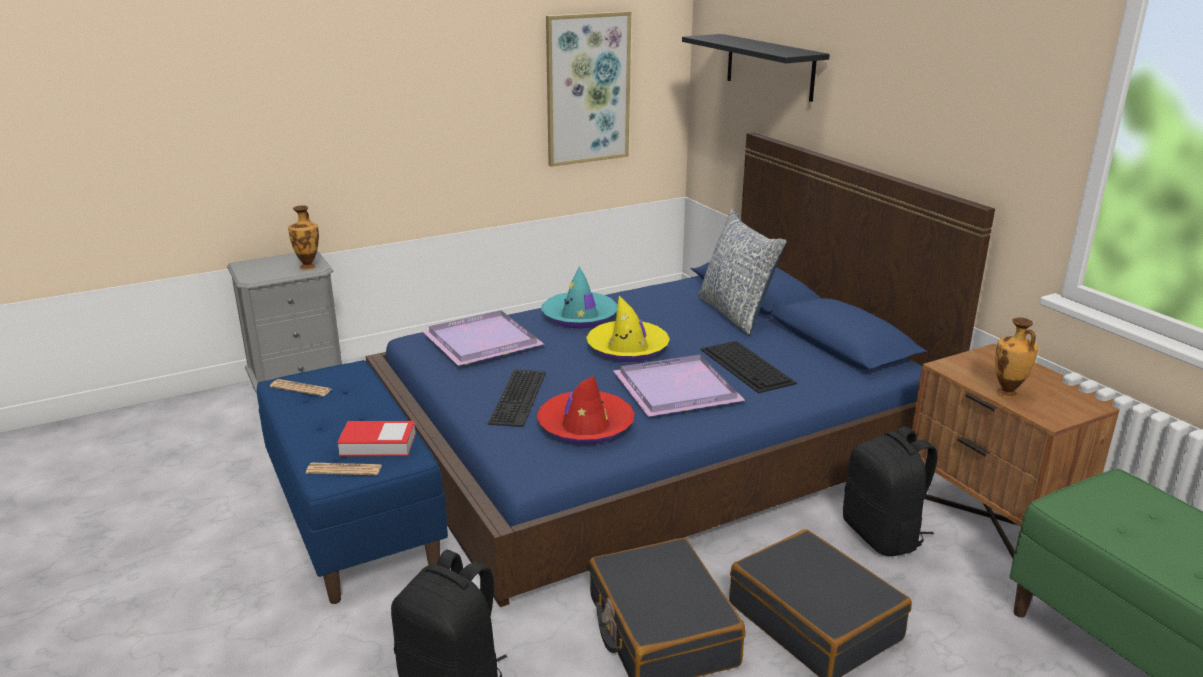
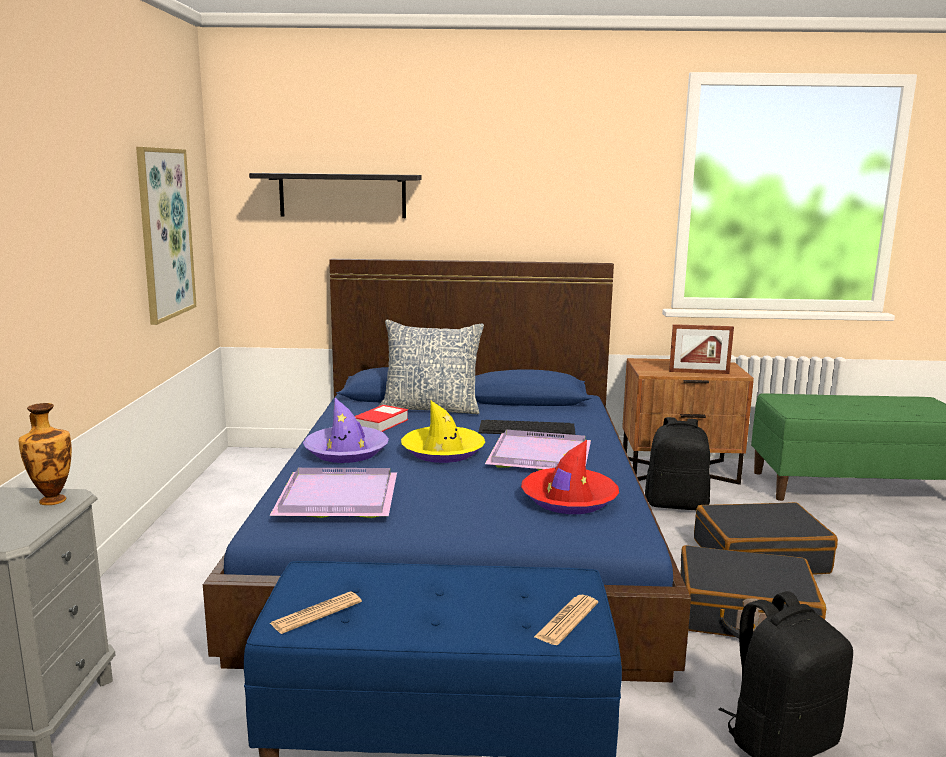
camera: 60 degrees left, 10 degrees down
book [337,421,416,456] -> book moved to [355,405,408,432]
keyboard [488,370,546,427] -> none
turquoise hat [541,266,618,328] -> purple hat [303,398,389,463]
vase [995,318,1038,398] -> picture frame [669,324,734,374]

